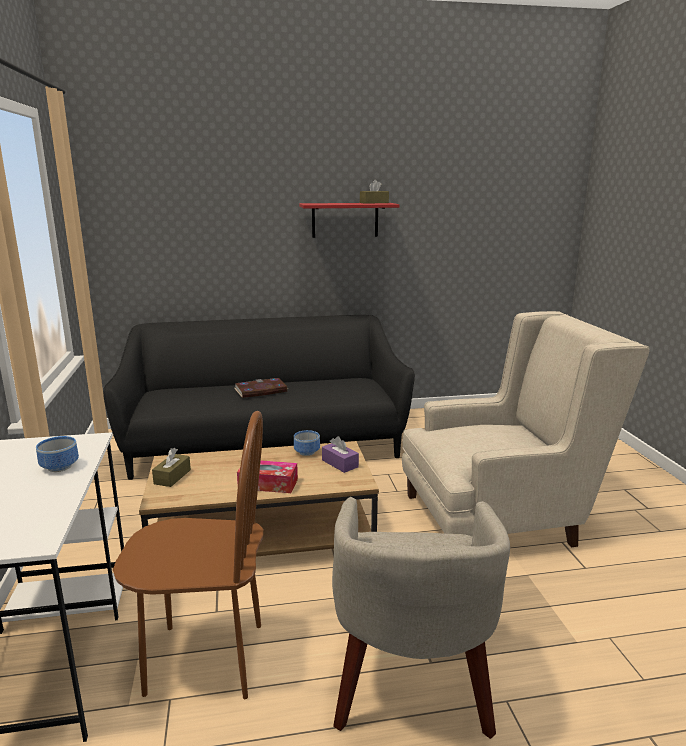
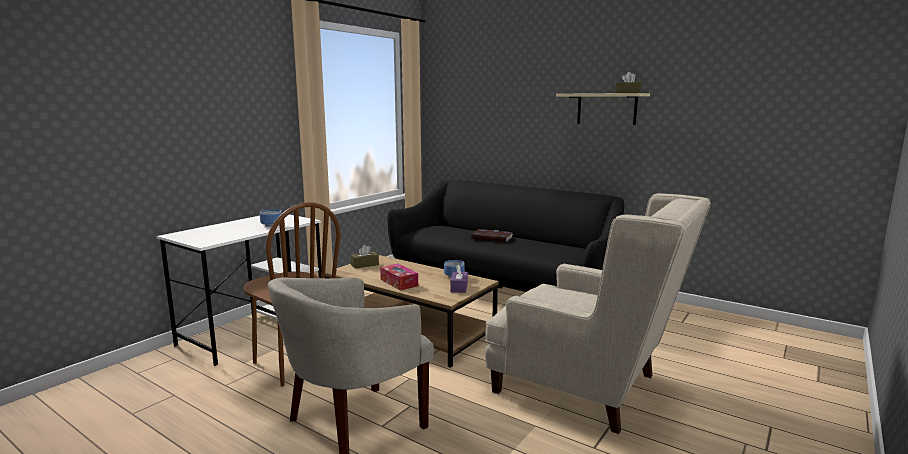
camera: 45 degrees right, 5 degrees down
red shelf [299,203,399,238] -> beige shelf [556,93,650,125]

